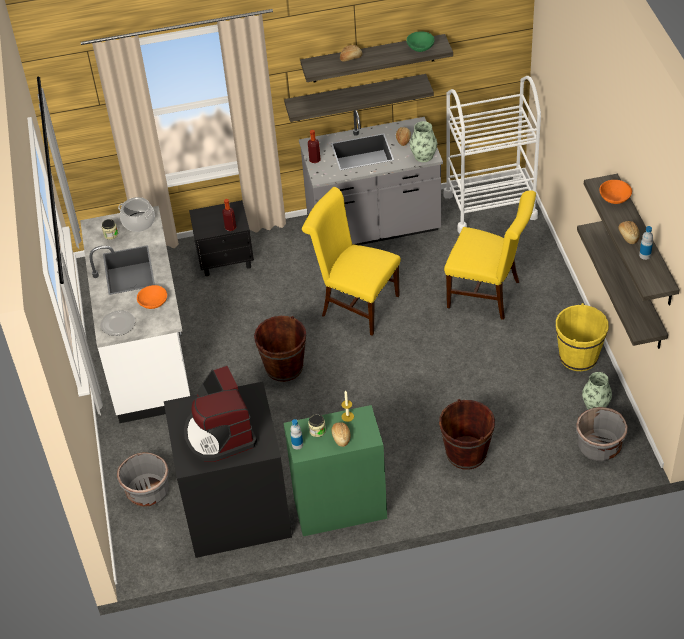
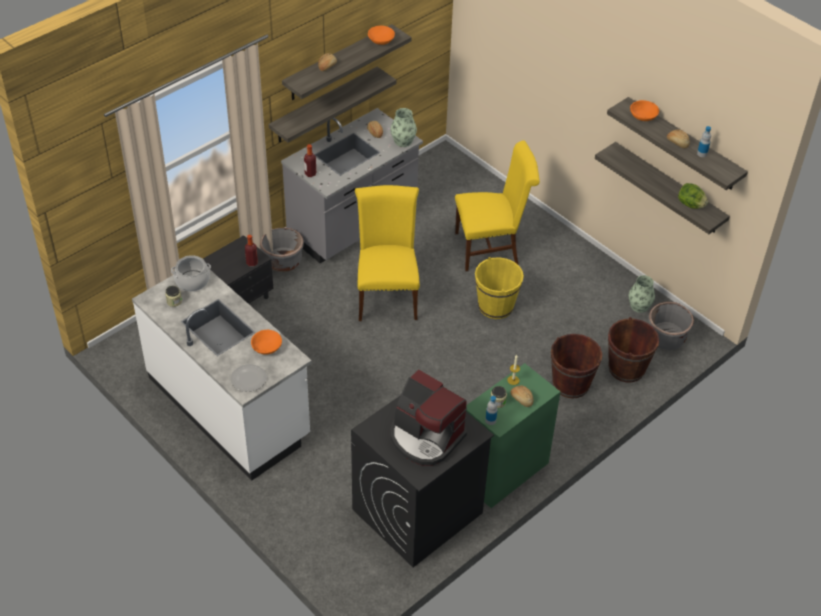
camera: 35 degrees left, 0 degrees up
grey planter [117,452,169,507] -> grey planter moved to [260,228,304,272]
brown bucket [254,316,306,382] -> brown bucket moved to [608,317,659,382]
yellow chair [302,187,401,336] -> yellow chair turned 90 degrees clockwise [355,185,420,321]
green bowl [406,31,435,52] -> orange bowl [368,26,395,45]
white cart [443,76,541,233] -> none
yellow bucket [556,303,609,371] -> yellow bucket moved to [475,257,524,319]
none -> lettuce [678,183,708,209]

